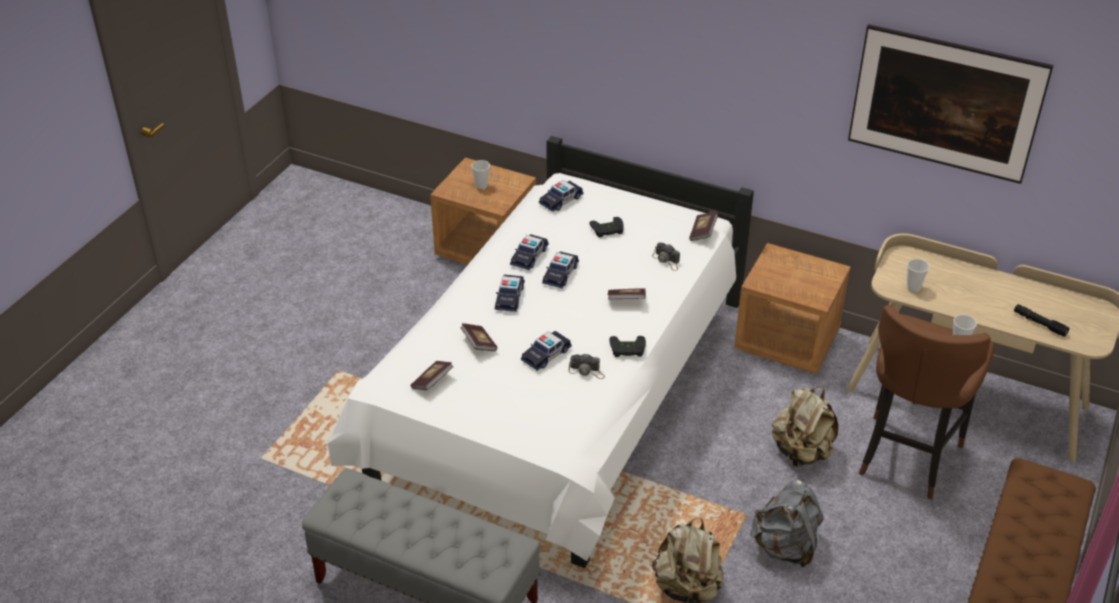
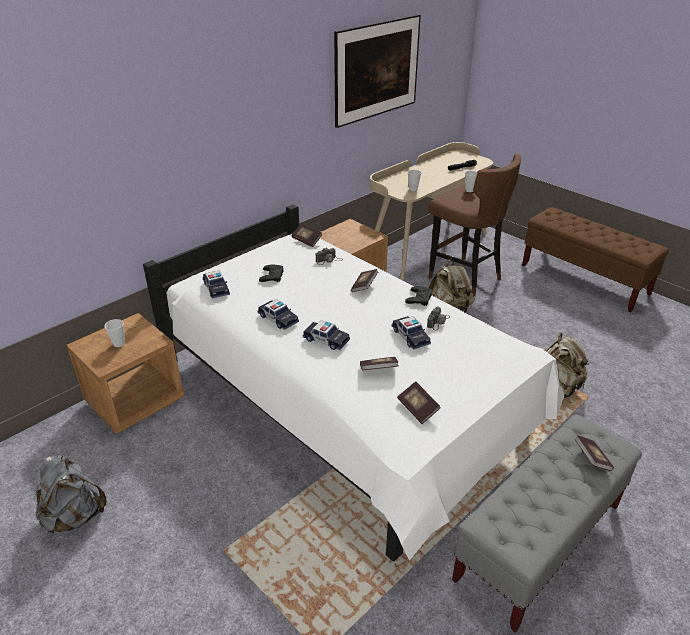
camera: 70 degrees left, 5 degrees down
toy car [542,251,579,288] -> none
grey backpack [750,480,823,568] -> grey backpack moved to [36,455,107,533]
none -> book [574,435,614,471]

